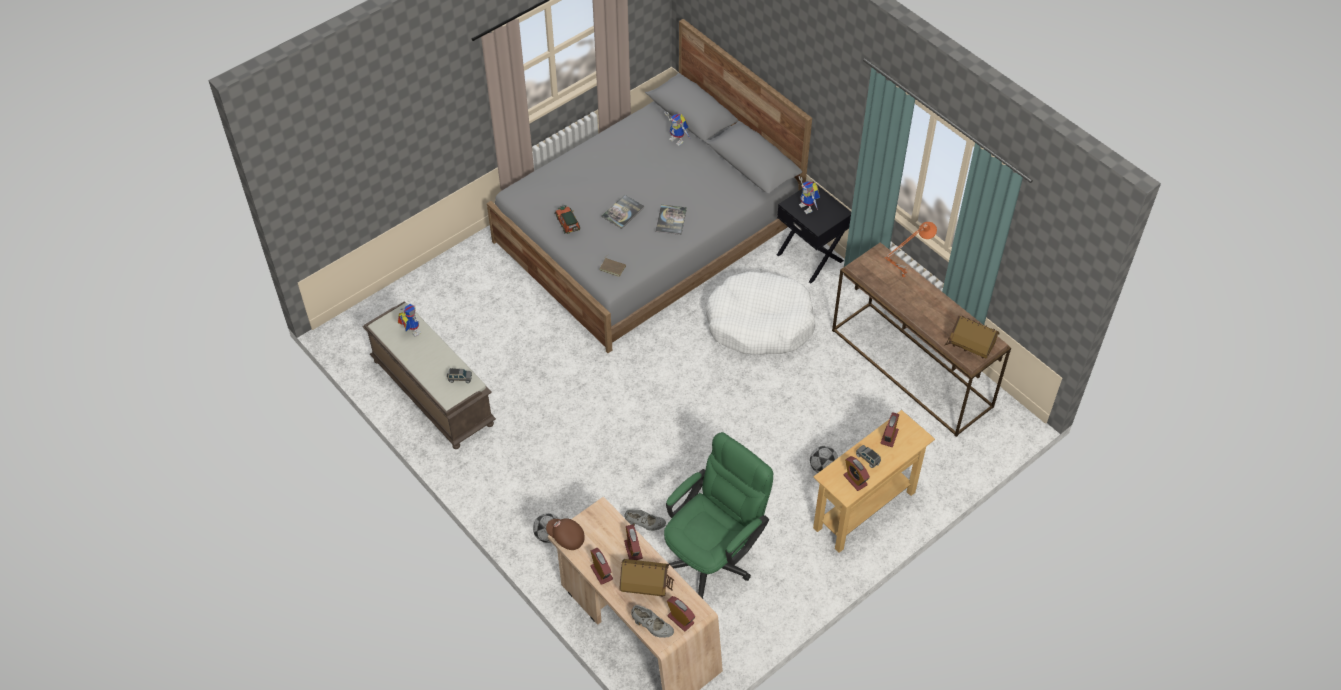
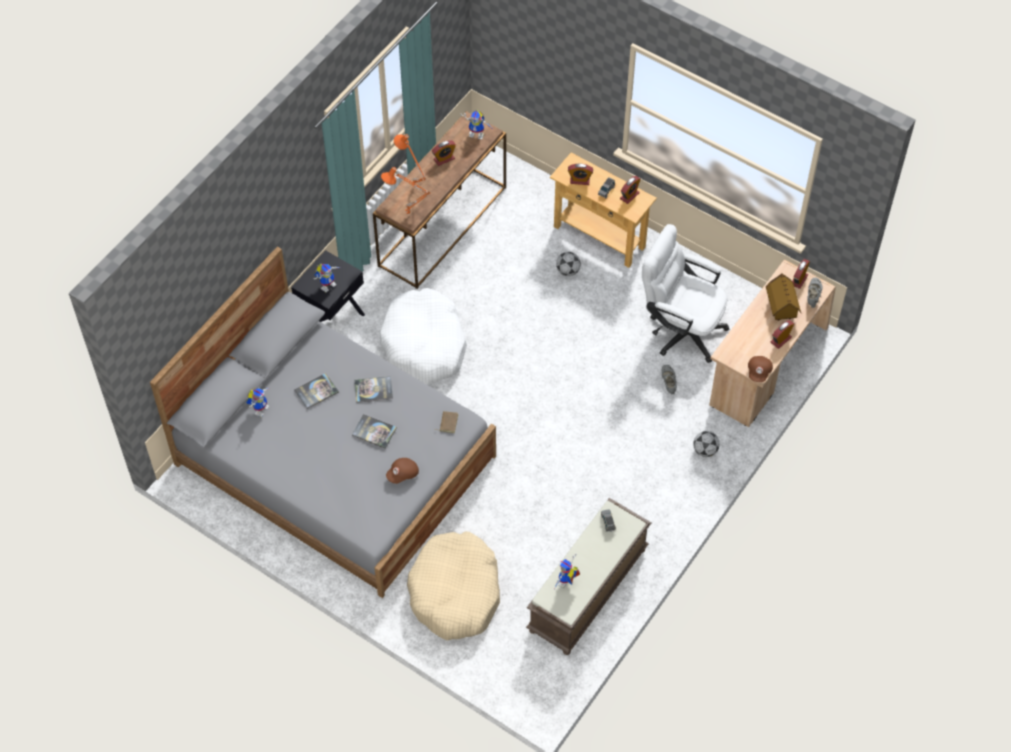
camera: 105 degrees left, 5 degrees up
toy car [554,205,580,234] -> brown cap [386,458,419,484]
alarm clock [624,524,643,560] -> alarm clock moved to [432,141,456,166]
green office chair [664,432,773,599] -> white office chair [642,224,729,363]
toy house [944,315,999,359] -> toy robot [461,110,494,139]
none -> book [294,373,339,409]
none -> orange table lamp [381,167,431,214]
none -> beige dog bed [407,532,500,640]

